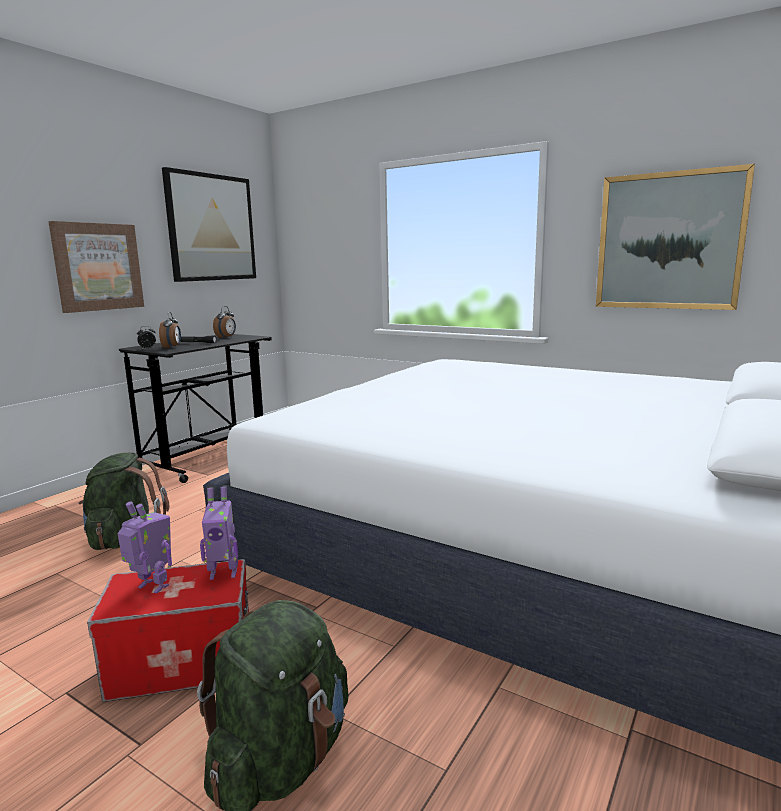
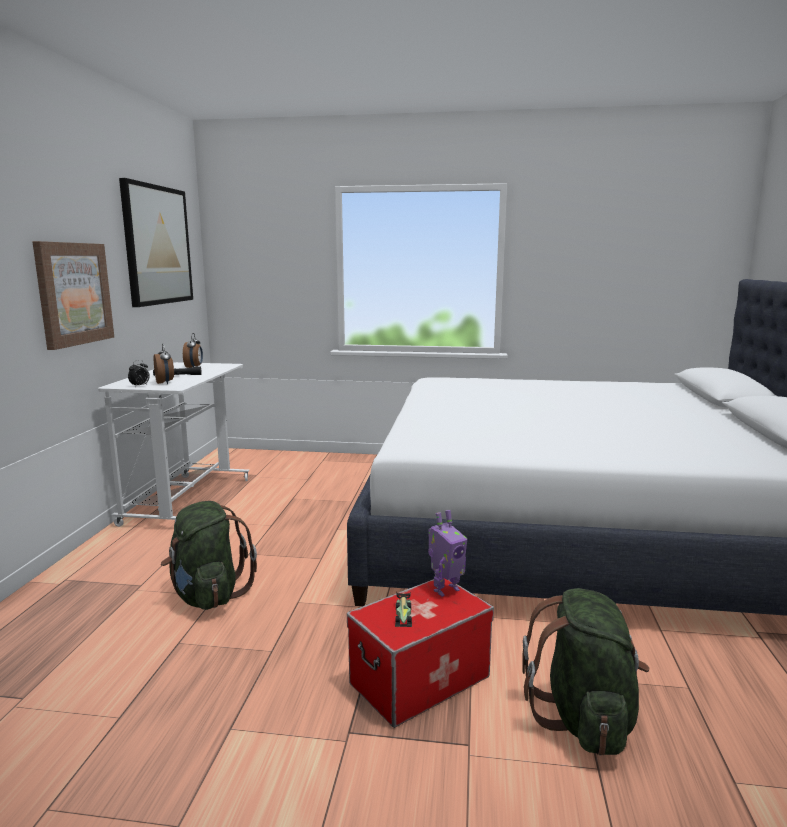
camera: 25 degrees left, 0 degrees up
toy robot [117,501,172,594] -> toy car [395,592,412,627]
black desk [119,334,272,483] -> white desk [98,362,249,527]
picture [596,164,755,310] -> none

